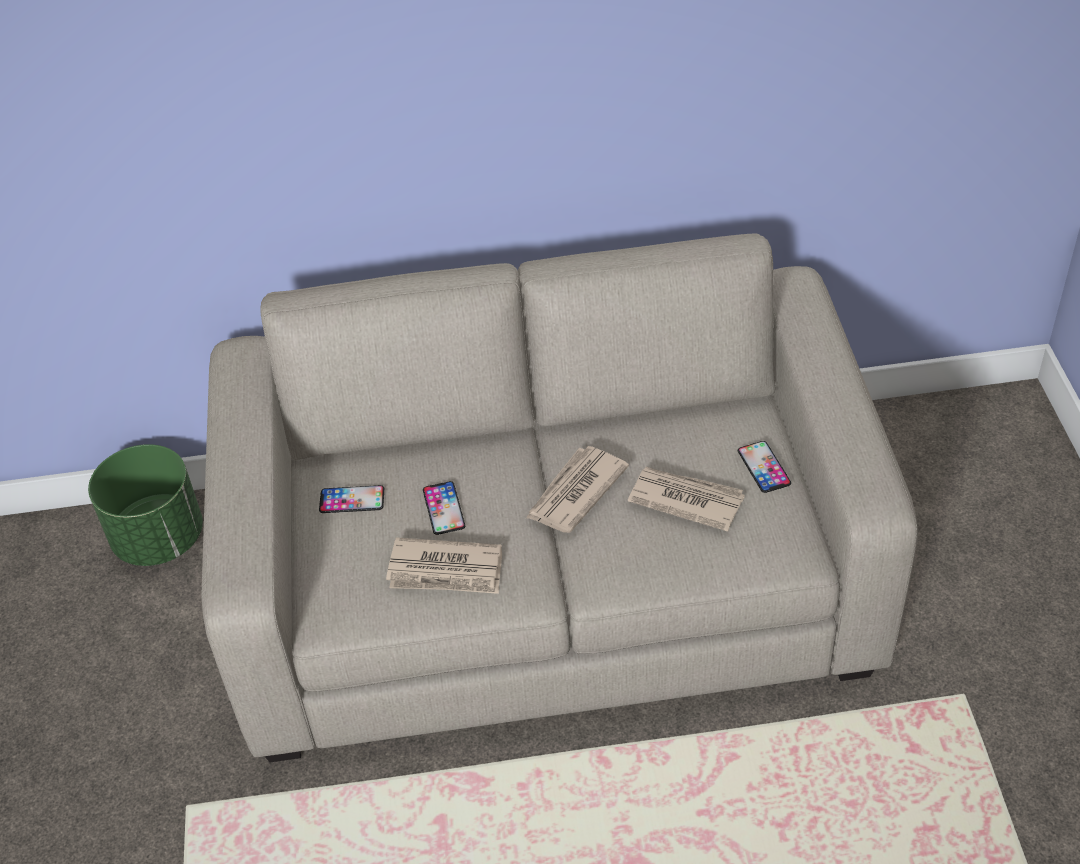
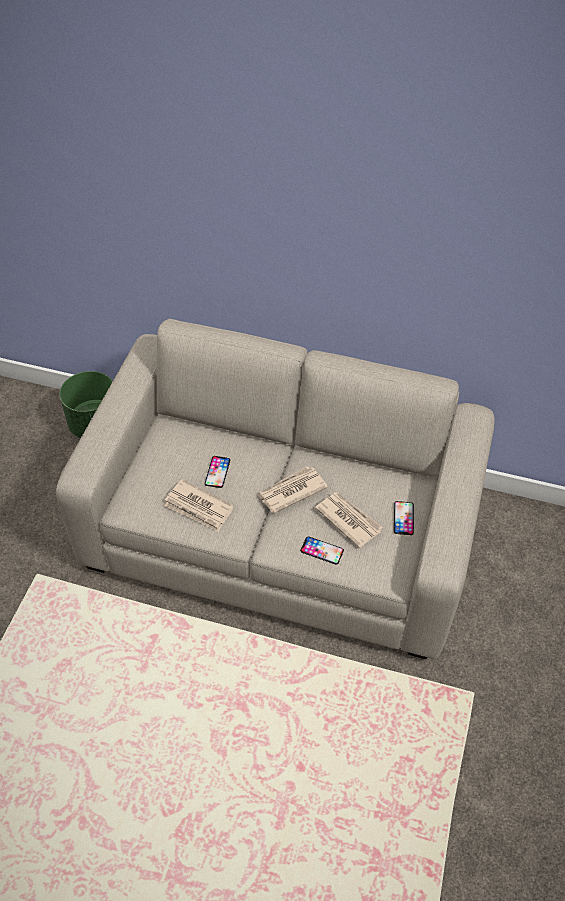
camera: 20 degrees right, 5 degrees up
phone [319,485,384,513] -> phone moved to [300,536,344,565]

